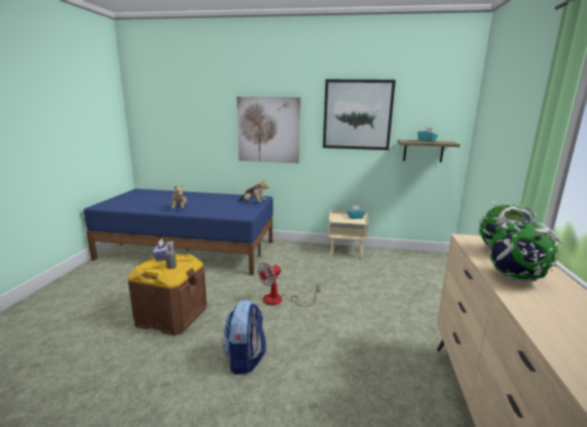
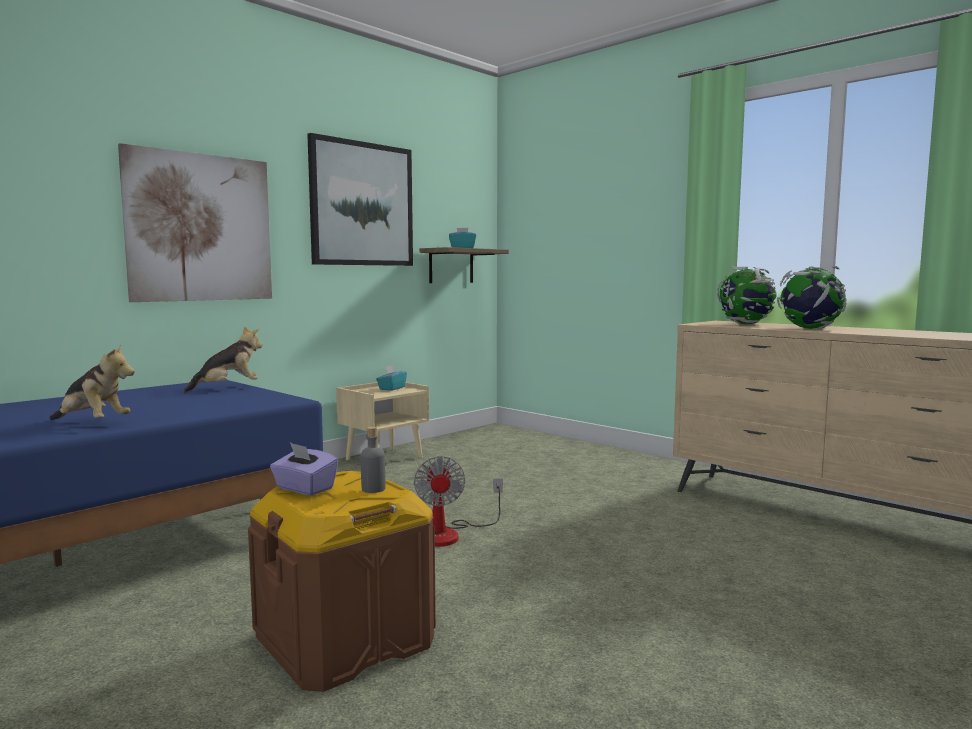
camera: 55 degrees left, 10 degrees down
backpack [223,299,266,375] -> none

